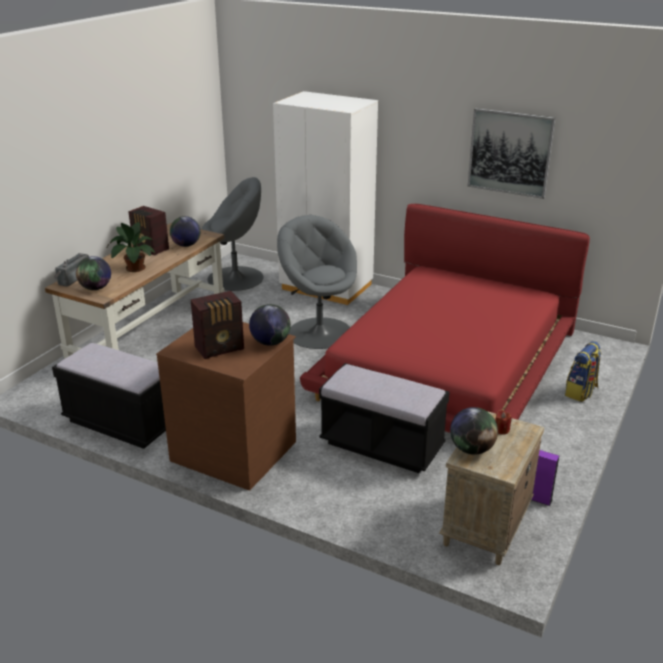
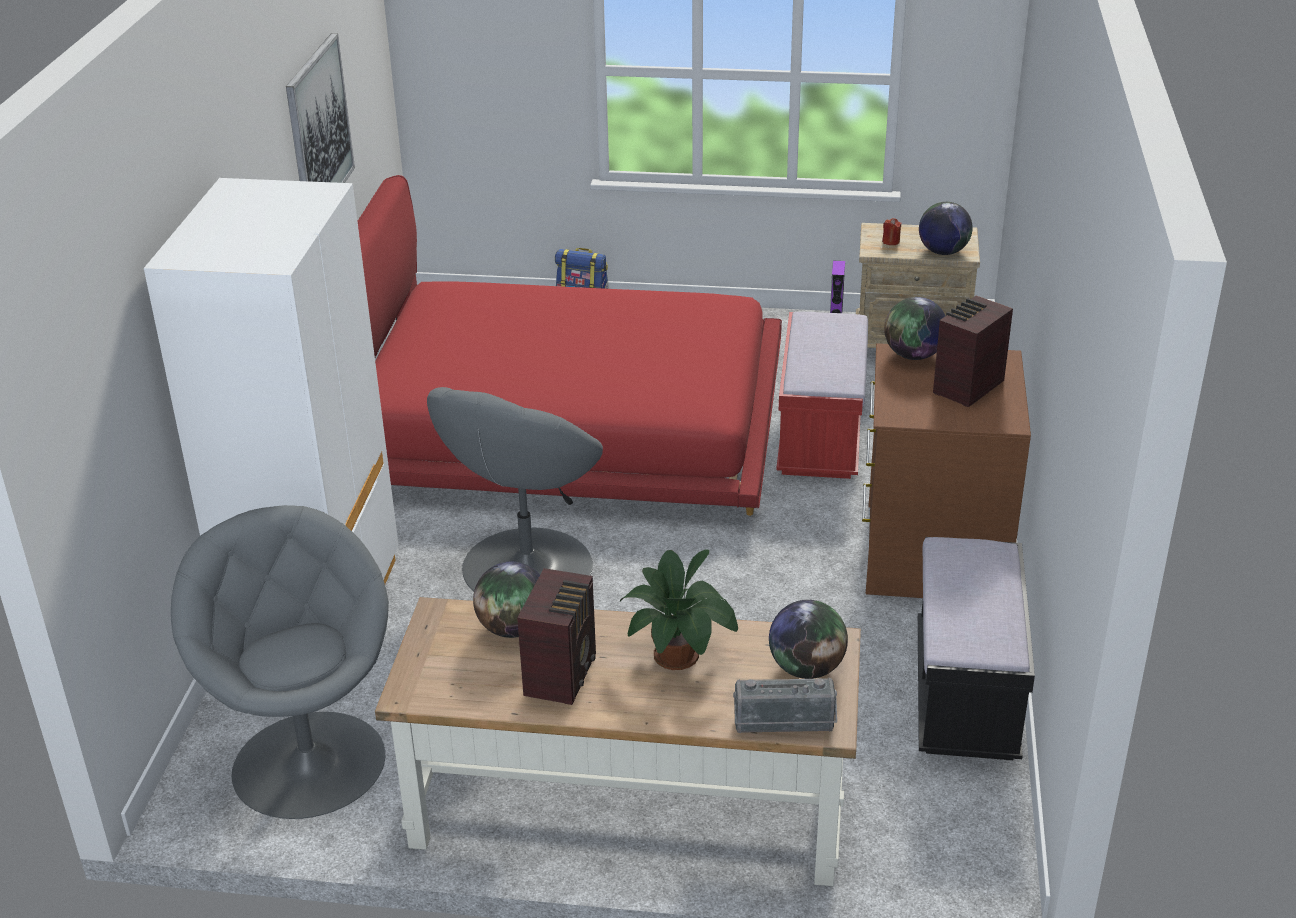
camera: 110 degrees left, 5 degrees up
radio [191,291,244,359] -> radio turned 90 degrees counterclockwise [933,296,1013,407]
black bench [319,363,450,473] -> red bench [776,312,868,479]

